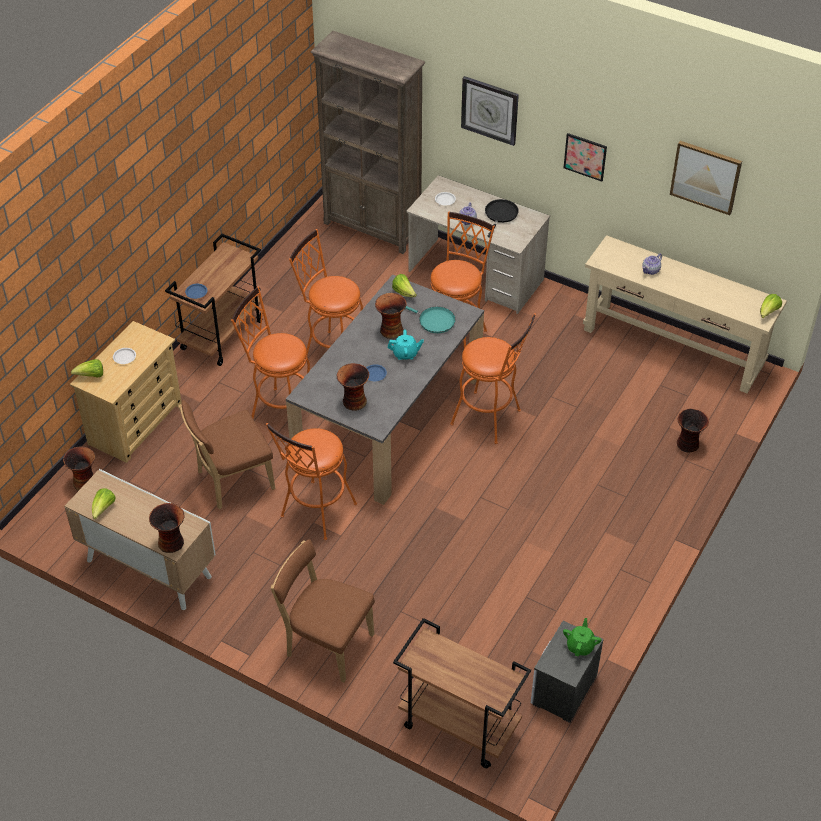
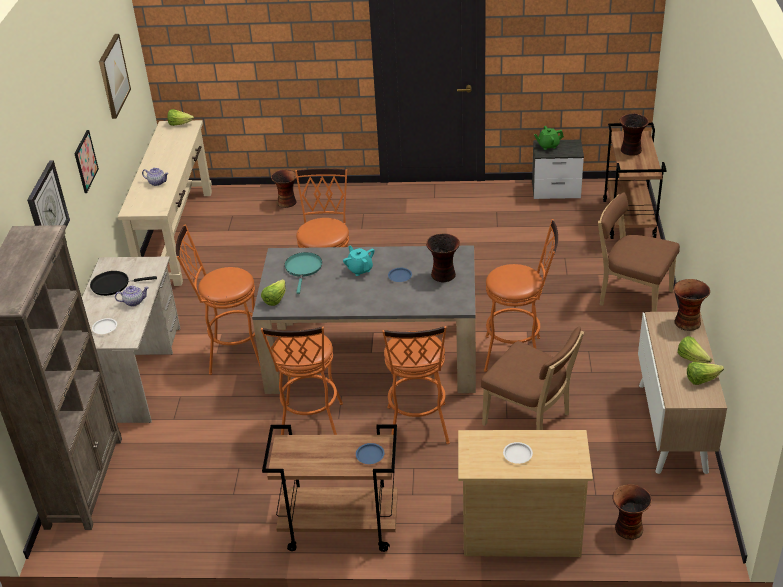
camera: 115 degrees left, 10 degrees down
lettuce [71,359,103,378] -> lettuce moved to [678,336,712,363]
brown chair [271,539,375,682] -> brown chair turned 120 degrees clockwise [598,192,680,312]
vase [375,293,407,339] -> vase moved to [619,114,649,156]

